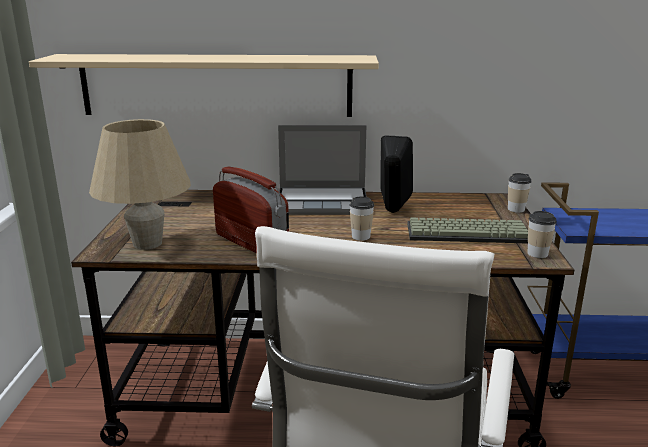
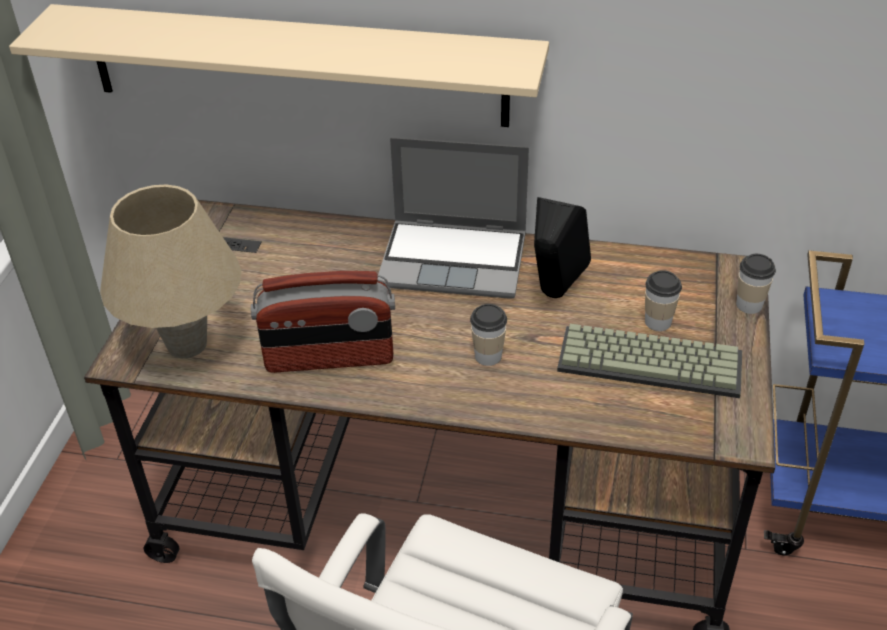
camera: 10 degrees right, 20 degrees up
radio [213,166,289,254] -> radio turned 120 degrees clockwise [251,271,395,373]
cup [527,211,557,258] -> cup moved to [645,270,682,331]

